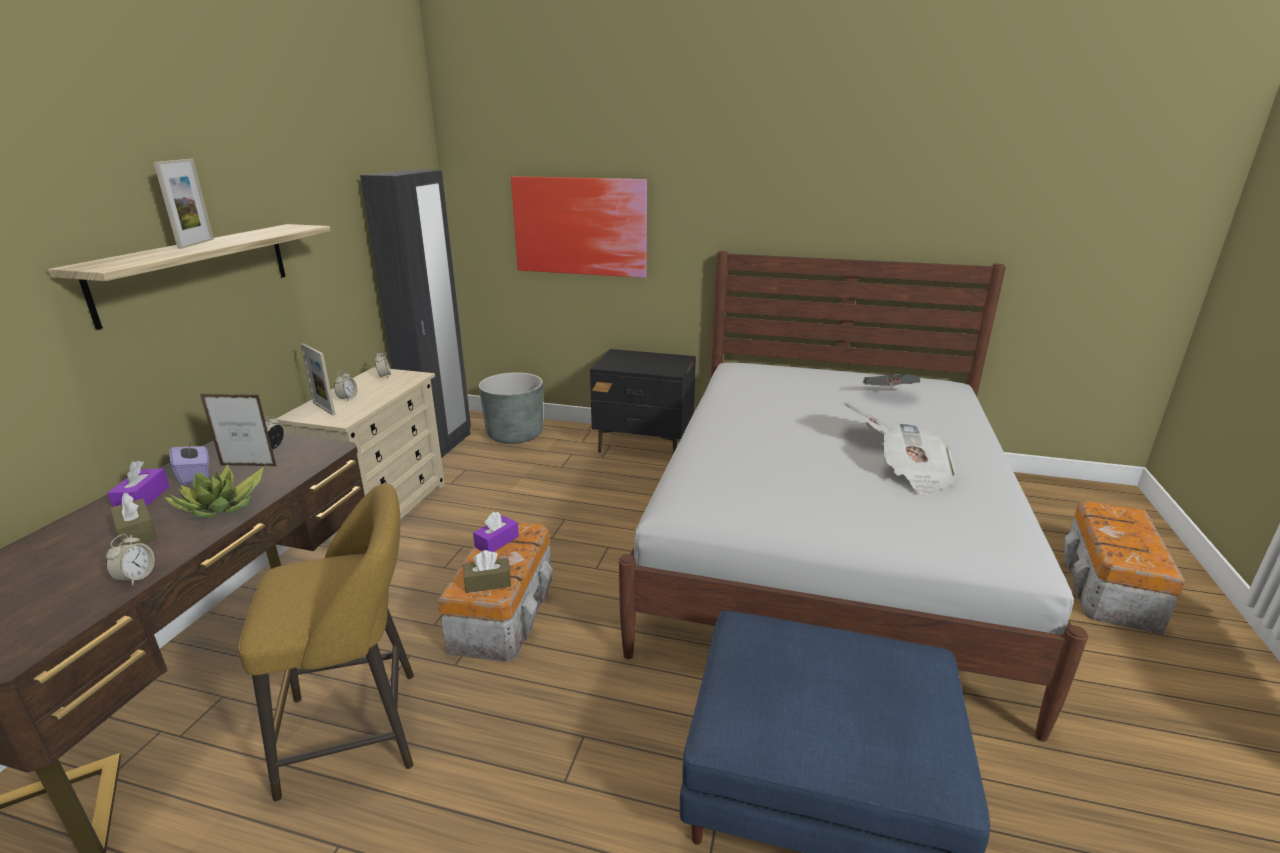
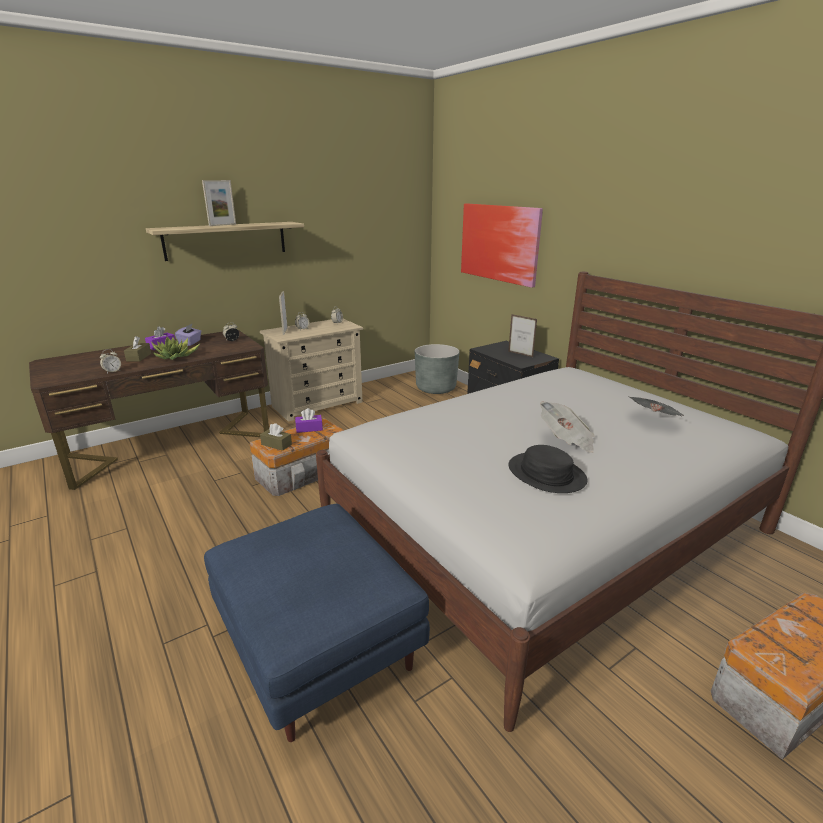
camera: 40 degrees right, 0 degrees up
picture frame [200,394,276,466] -> picture frame moved to [508,314,537,357]
yellow stool [239,484,414,802] -> none
black wardrobe [360,169,471,458] -> none
newspaper [883,422,957,496] -> black hat [508,445,588,493]

